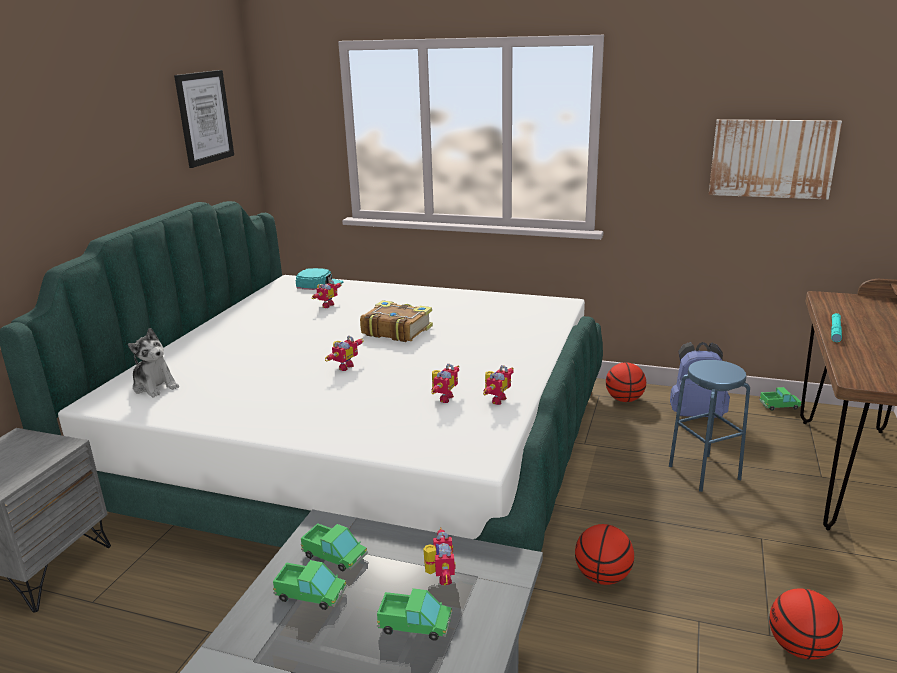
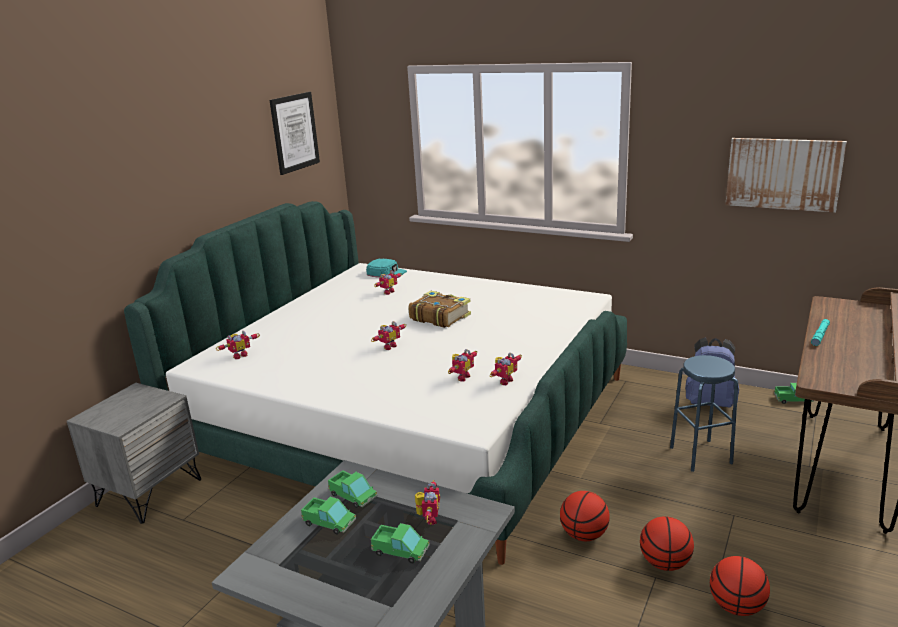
camera: 10 degrees right, 0 degrees up
plush toy [128,328,179,397] -> toy robot [216,331,260,359]
basketball [606,362,646,402] -> basketball moved to [640,516,694,571]

